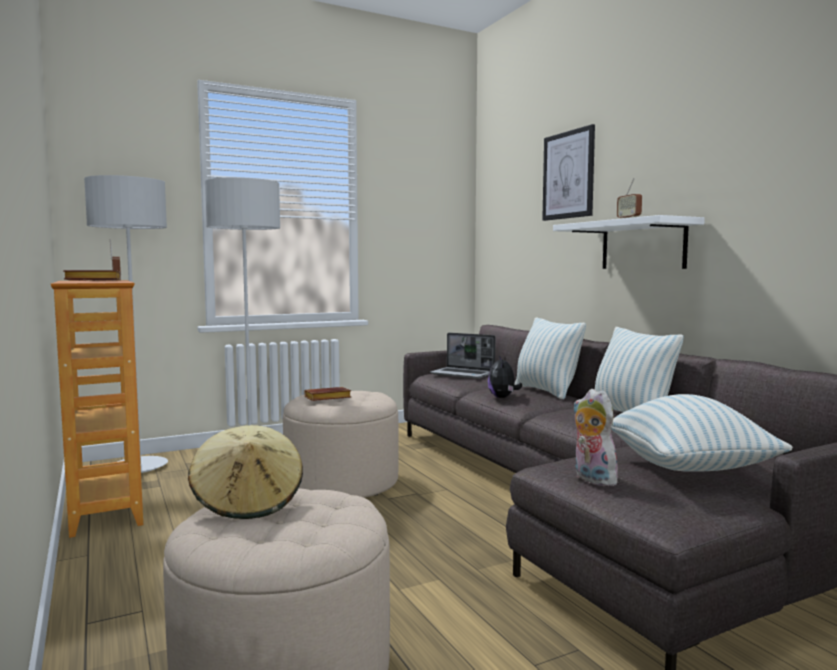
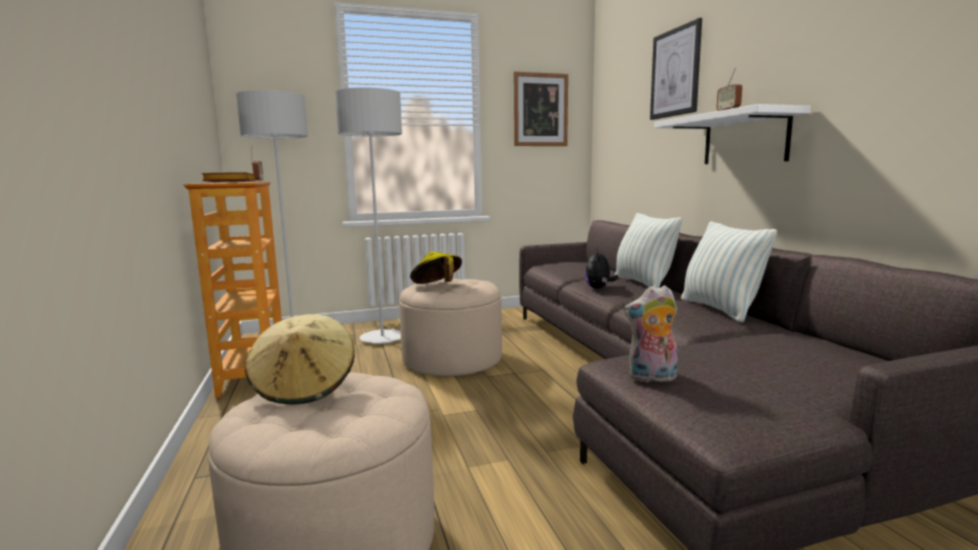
camera: 10 degrees right, 5 degrees up
brown book [304,387,351,401] -> yellow hat [410,251,462,284]
laptop [430,333,496,379] -> none
plush toy [574,389,619,486] -> plush toy turned 75 degrees counterclockwise [624,285,678,382]
pillow [611,394,793,472] -> none
none -> picture [514,72,568,146]

